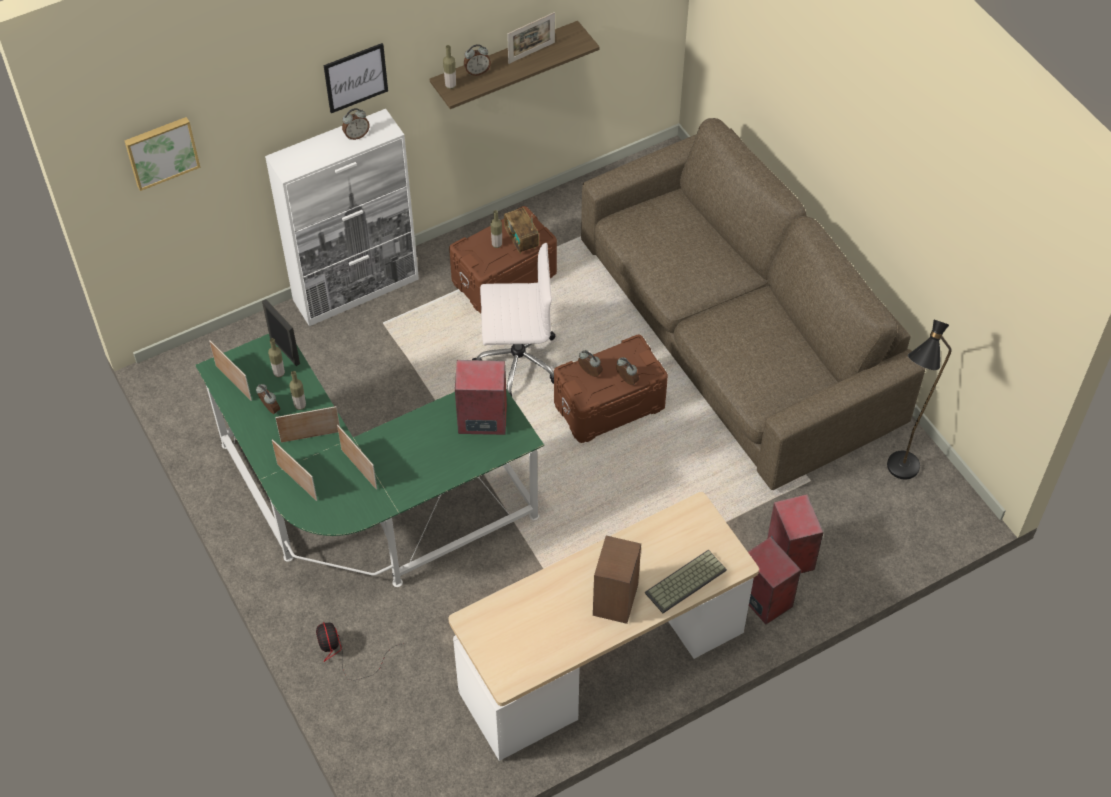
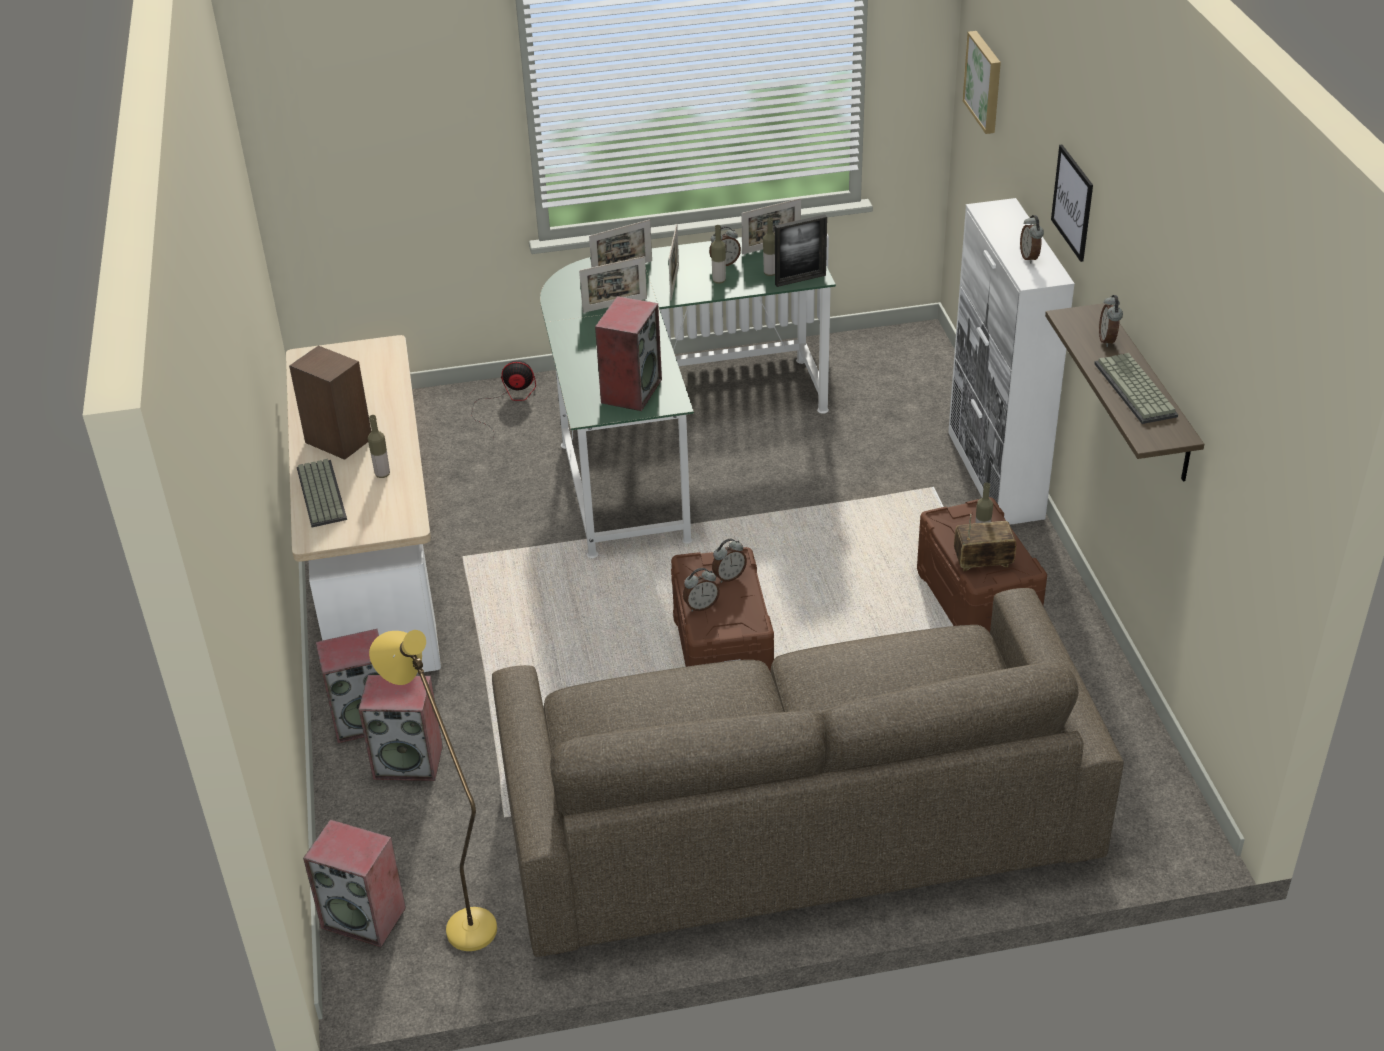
camera: 110 degrees right, 15 degrees down
bottle [443,45,456,89] -> bottle moved to [368,415,390,478]
white office chair [472,243,555,396] -> none
picture frame [507,12,555,64] -> keyboard [1094,353,1178,424]
black floor lamp [887,320,951,480] -> yellow floor lamp [369,630,497,951]
none -> speaker [303,819,406,947]

